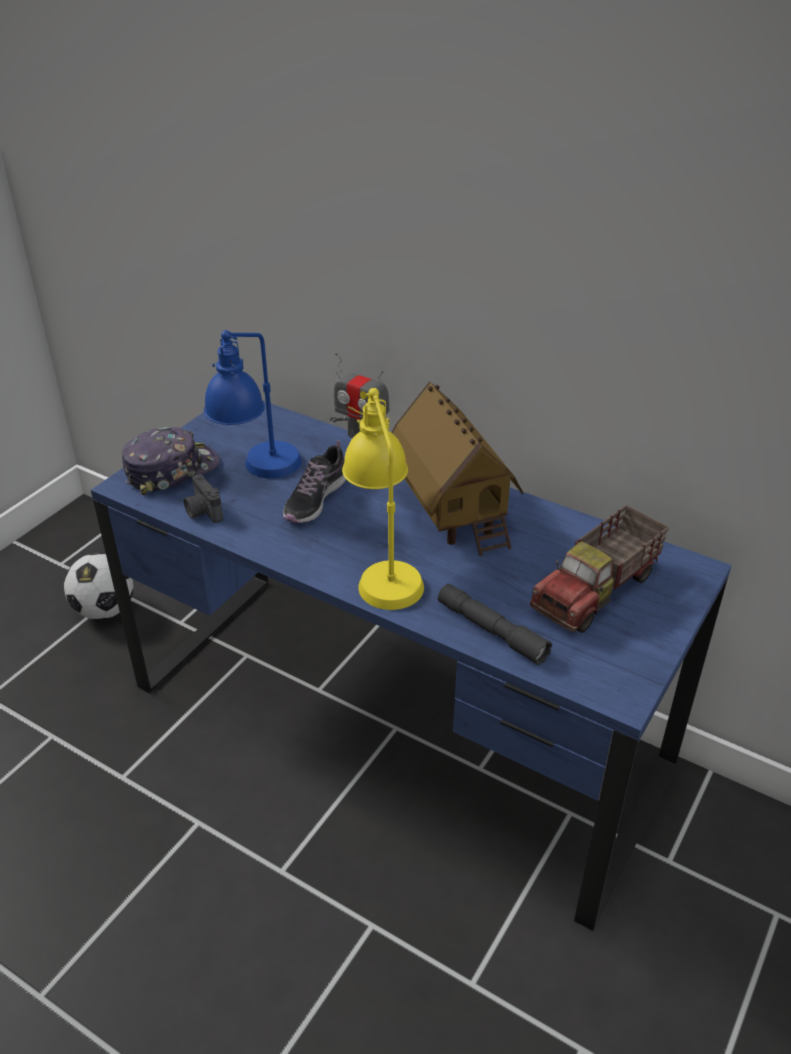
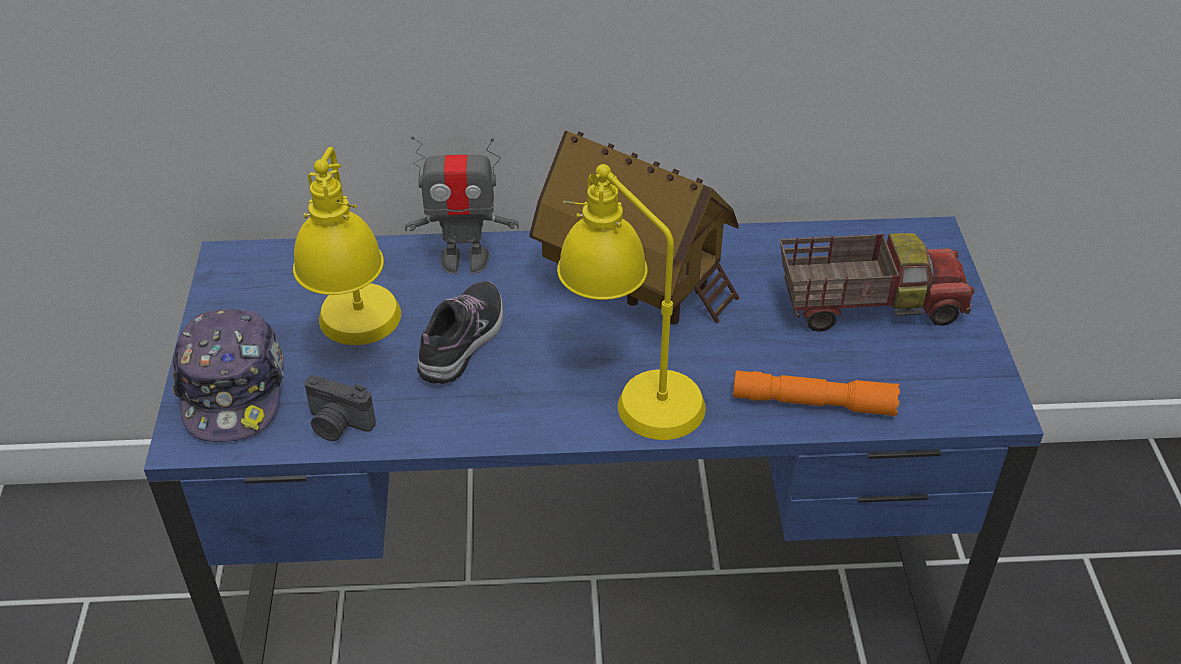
camera: 35 degrees left, 5 degrees up
football [64,553,133,620] -> none
cap [122,427,220,495] -> cap turned 150 degrees clockwise [172,309,284,442]
blue table lamp [204,330,302,479] -> yellow table lamp [293,147,401,345]
shoe [283,440,346,523] -> shoe turned 150 degrees counterclockwise [417,281,503,384]
grey flashlight [438,584,552,665] -> orange flashlight [733,370,900,416]
toy truck [530,505,669,633] -> toy truck turned 105 degrees counterclockwise [780,233,975,332]

